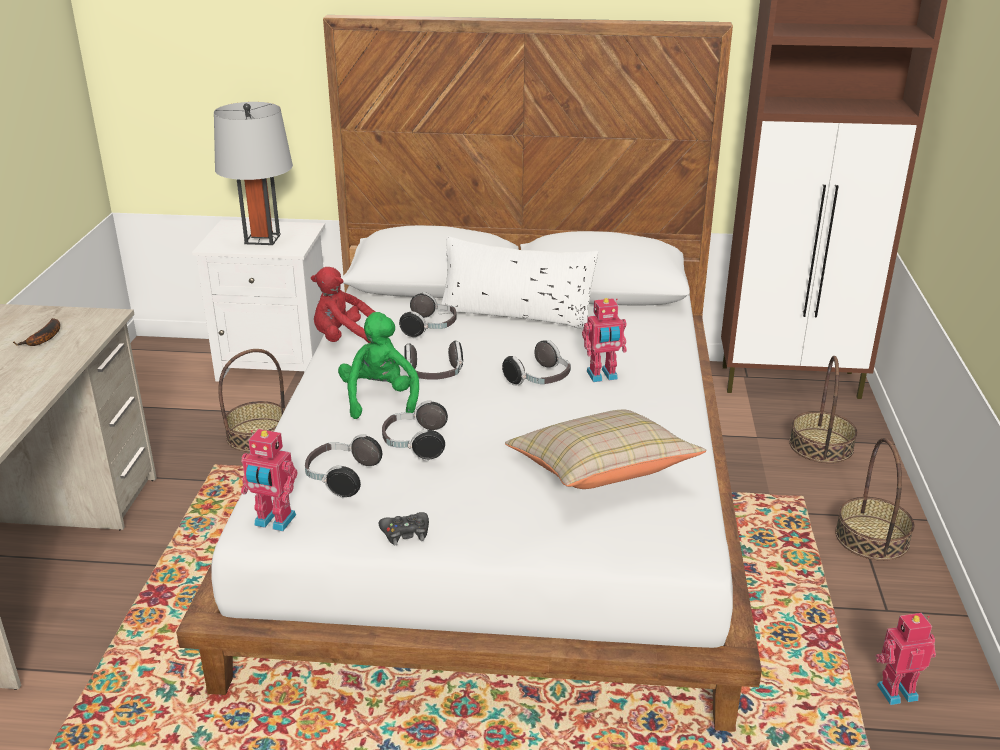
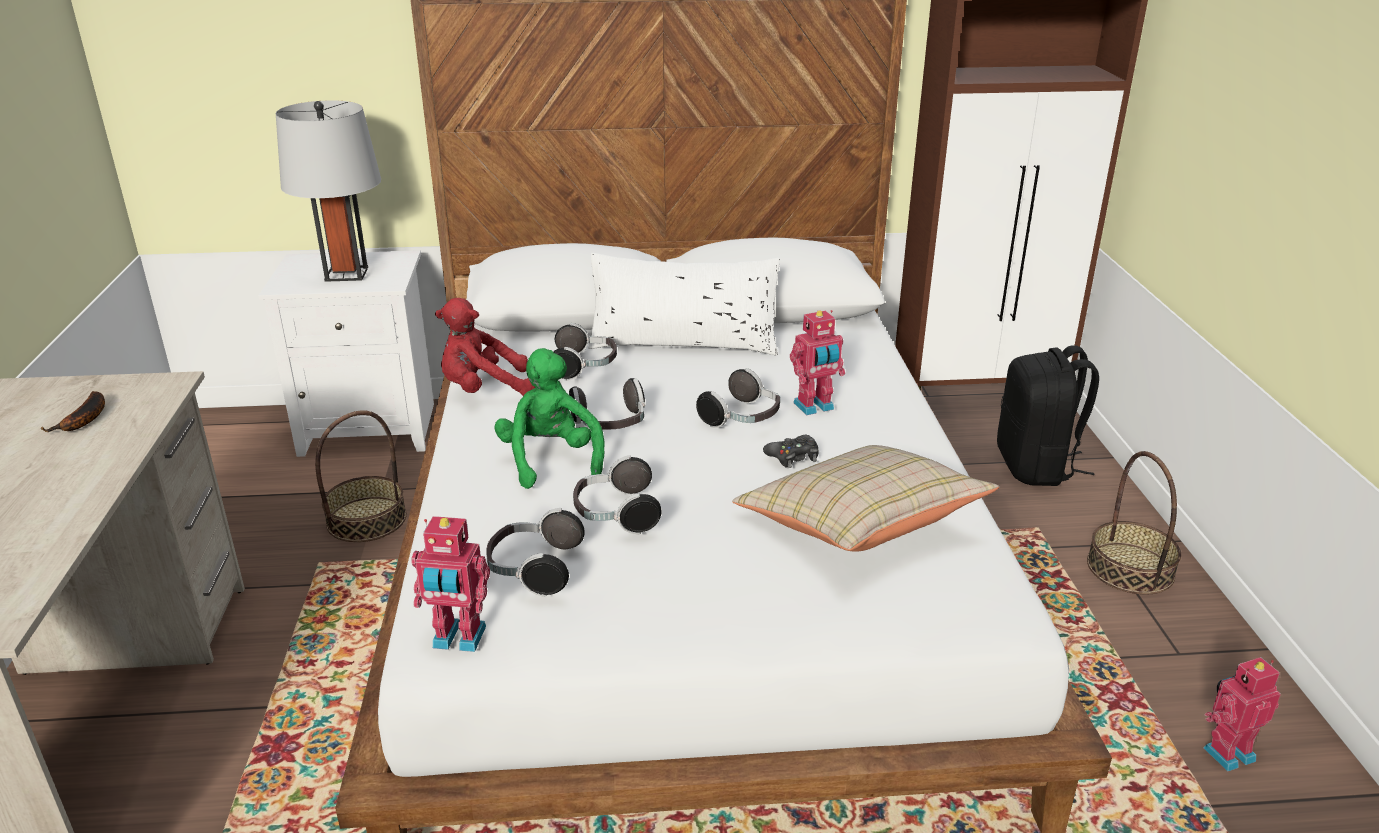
camera: 10 degrees left, 0 degrees up
black game controller [379,512,429,546] -> black game controller moved to [763,435,818,468]
basket [789,356,857,463] -> black backpack [997,345,1099,486]

